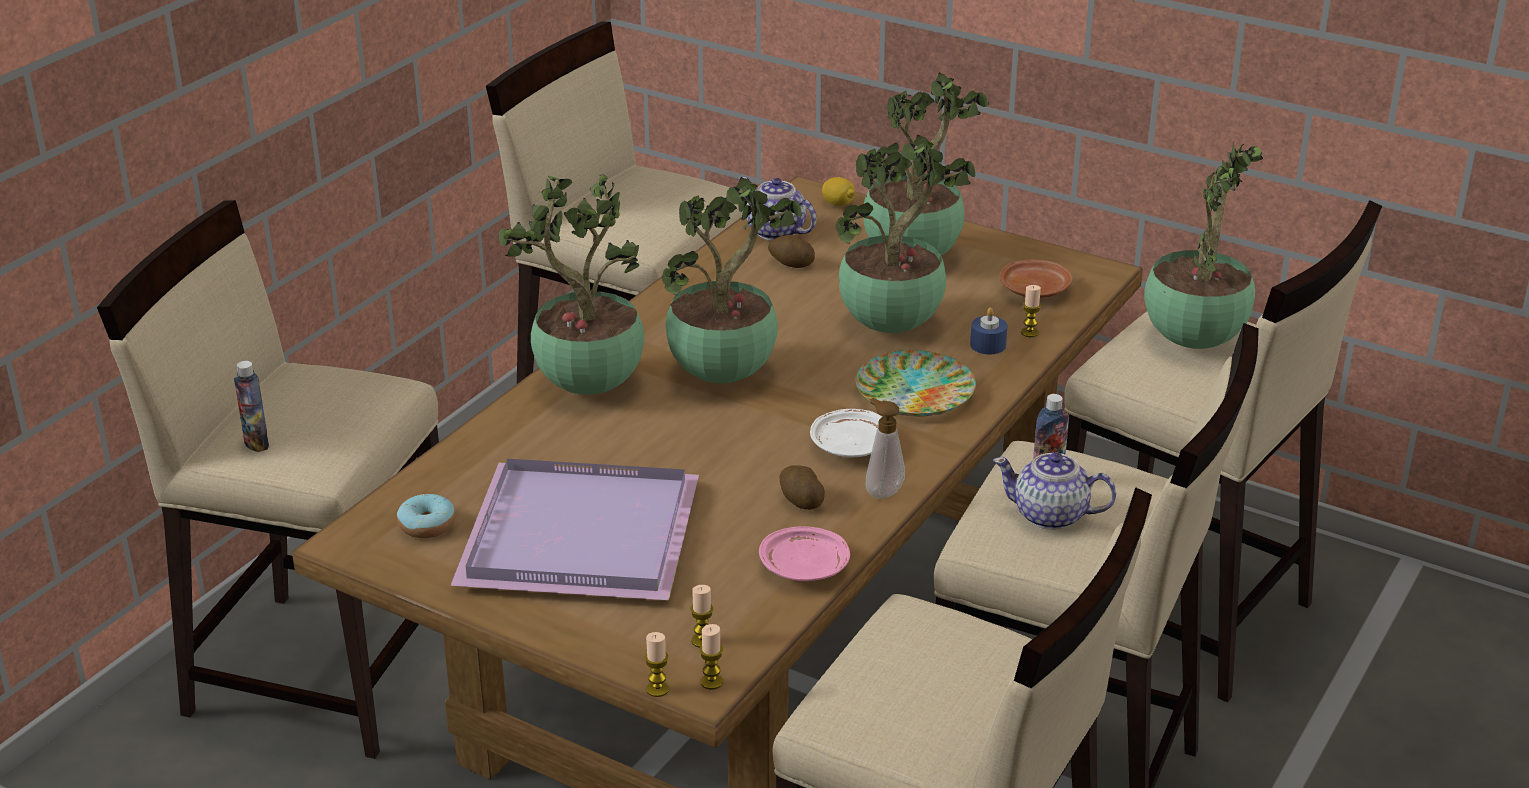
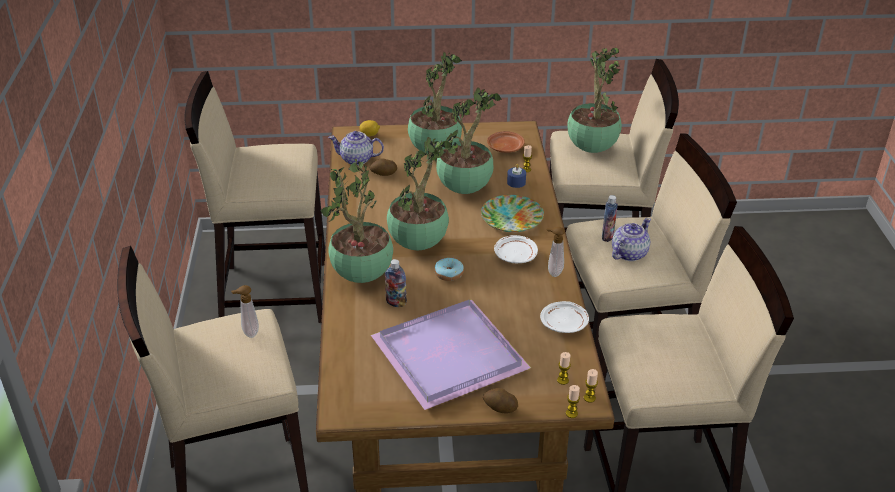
camera: 35 degrees left, 5 degrees up
bottle [234,361,269,452] -> bottle moved to [385,259,407,307]
donut [397,494,455,538] -> donut moved to [434,258,464,281]
pink plate [759,526,850,581] -> white plate [540,301,589,333]
potato [779,465,825,510] -> potato moved to [483,388,518,414]
teapot [993,452,1116,530] -> teapot turned 150 degrees clockwise [612,218,651,261]
none -> soap dispenser [231,285,259,338]

